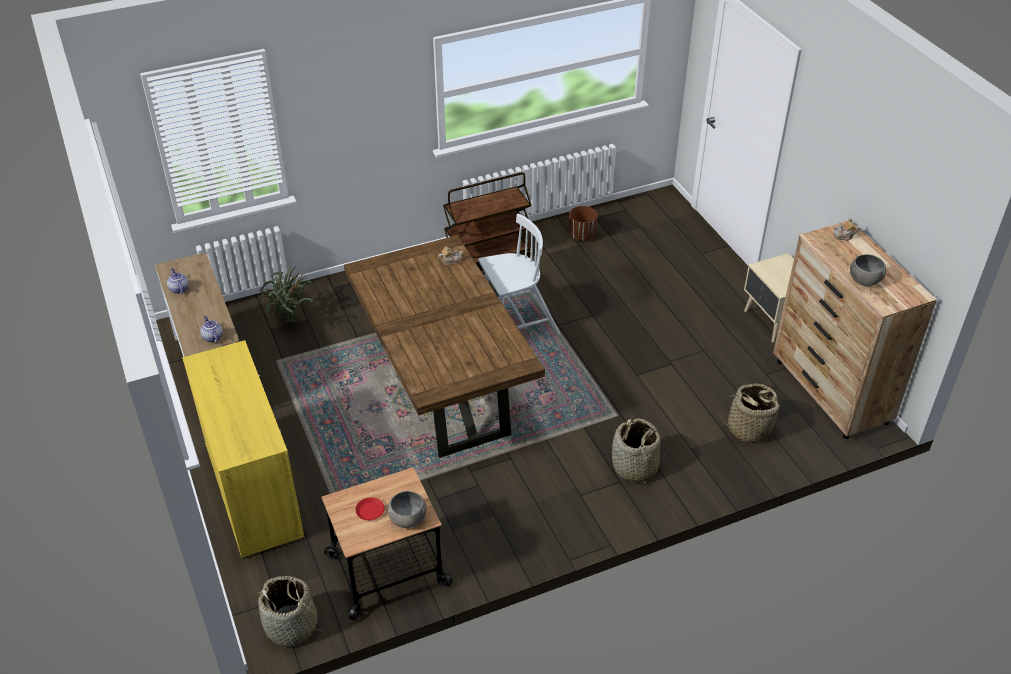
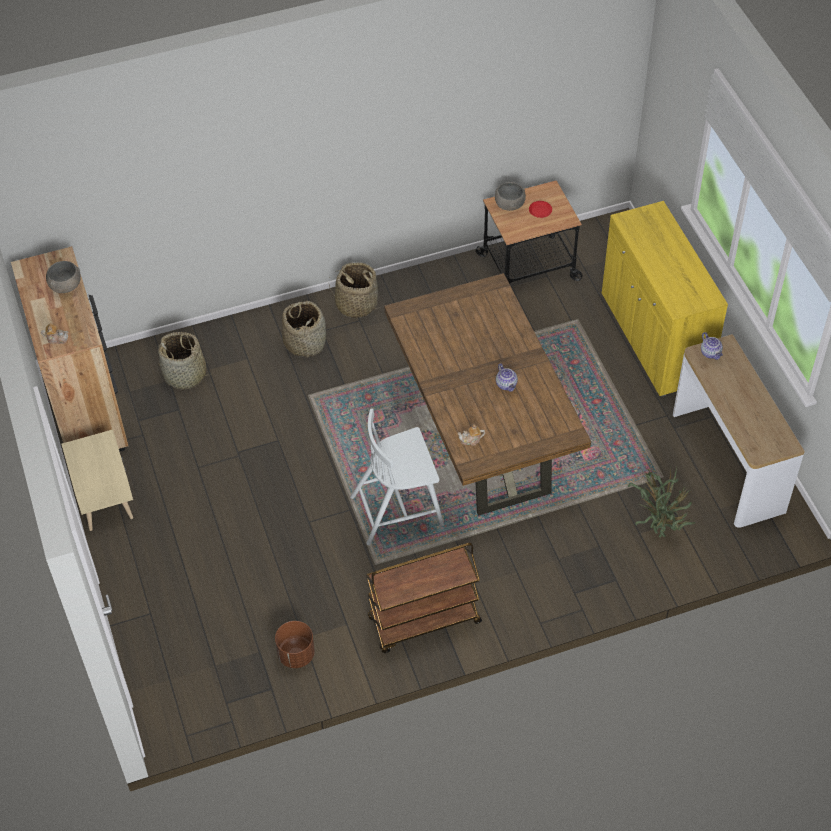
camera: 175 degrees left, 10 degrees up
teapot [167,268,189,294] -> teapot moved to [496,363,518,392]
basket [258,576,324,647] -> basket moved to [329,262,381,318]

